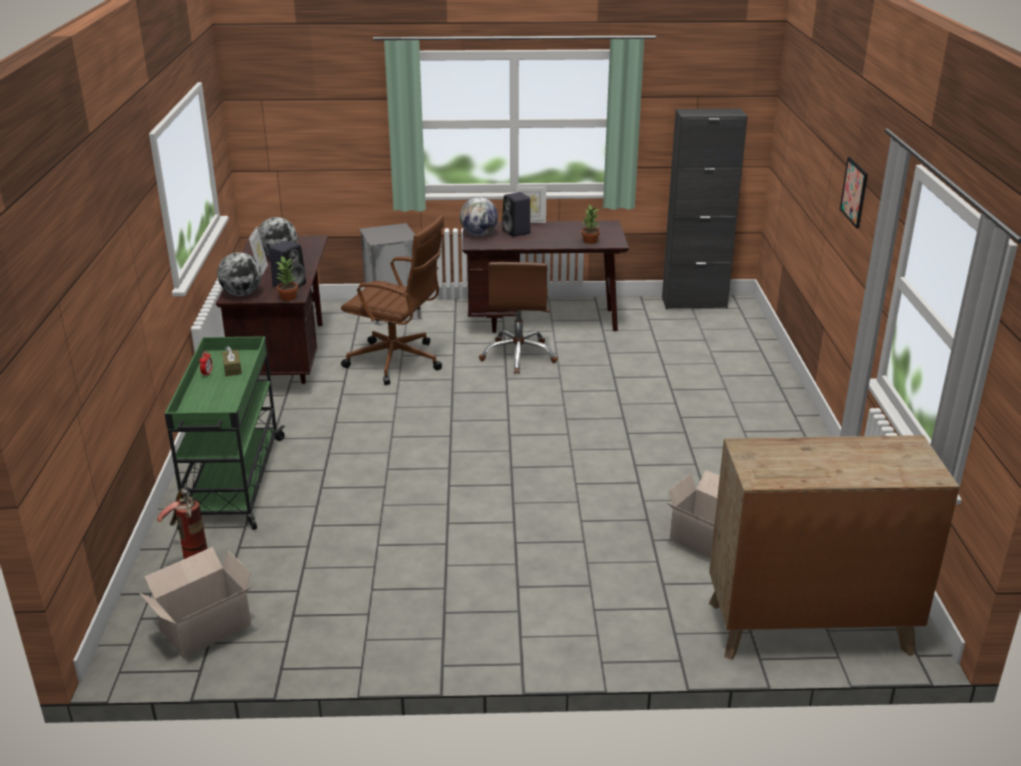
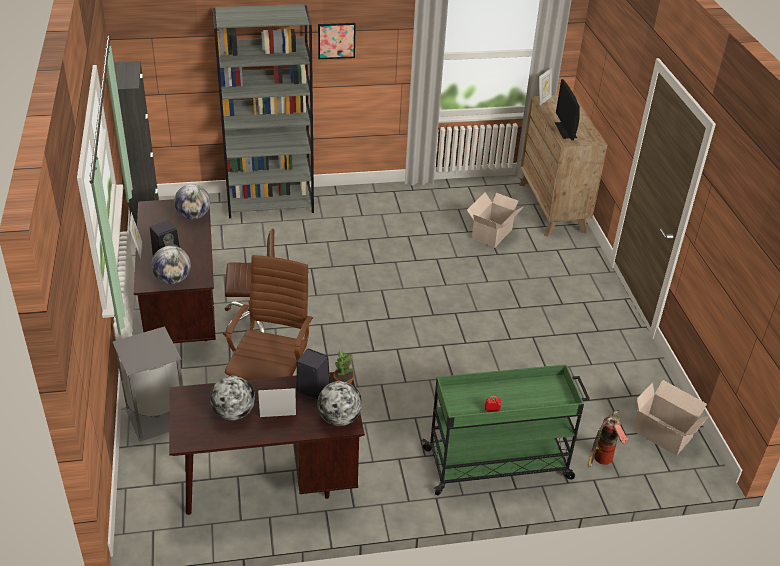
camera: 100 degrees left, 10 degrees up
brown tissue box [222,346,242,376] -> none
potted plant [581,204,600,244] -> globe [174,184,210,220]
none -> grey bookcase [213,4,314,218]
none -> picture frame [539,68,552,106]
none -> monitor [555,79,580,140]

